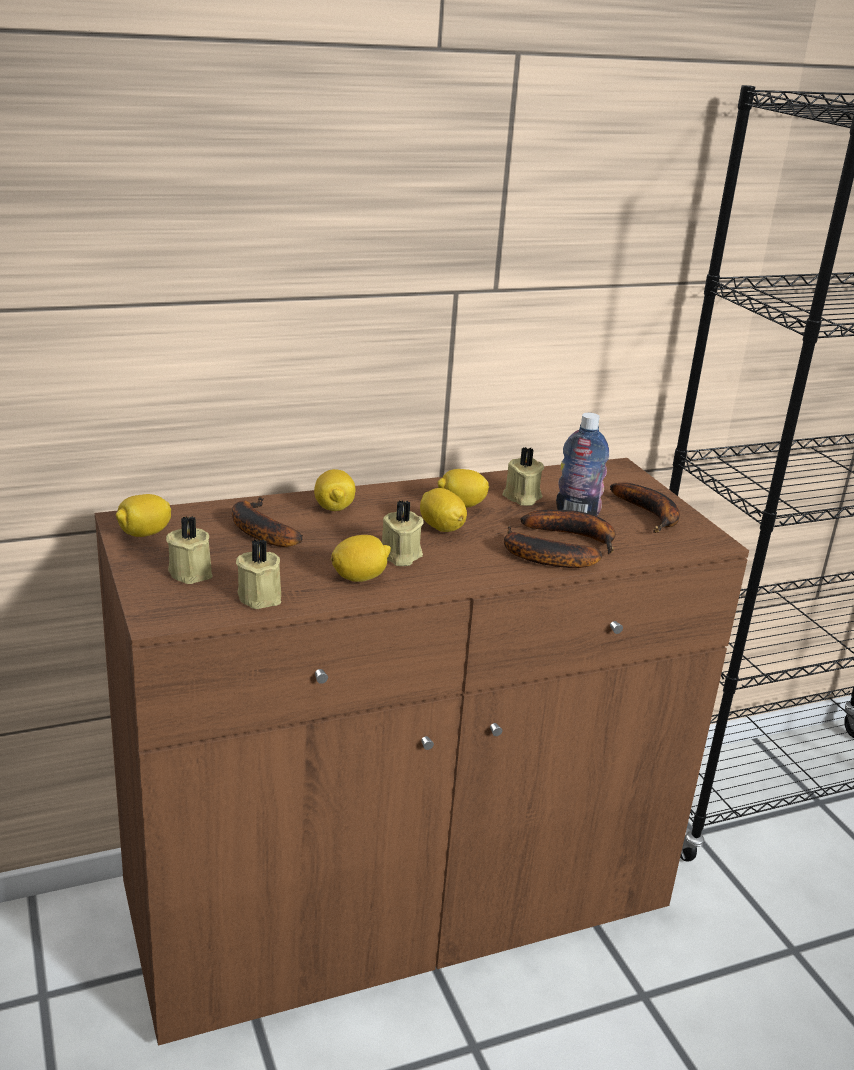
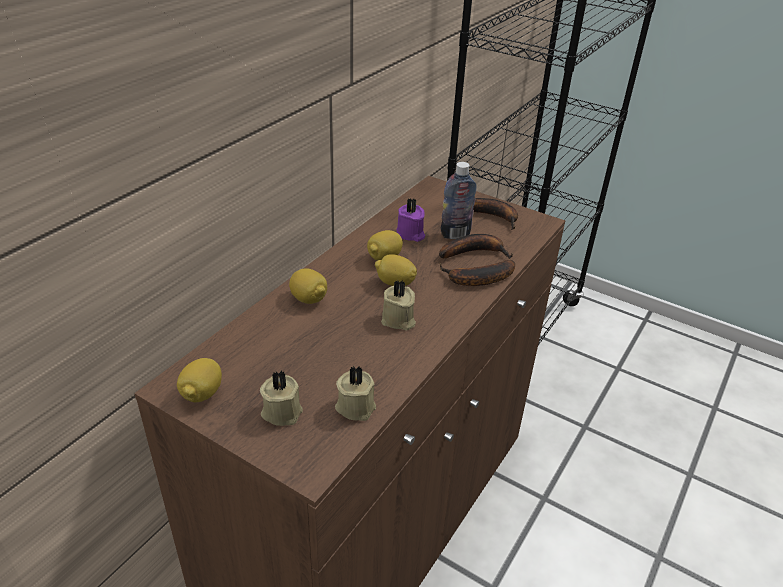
camera: 35 degrees left, 10 degrees up
banana [232,497,303,547] -> none
lemon [331,535,391,582] -> none
beige candle [502,447,544,506] -> purple candle [397,199,425,242]

